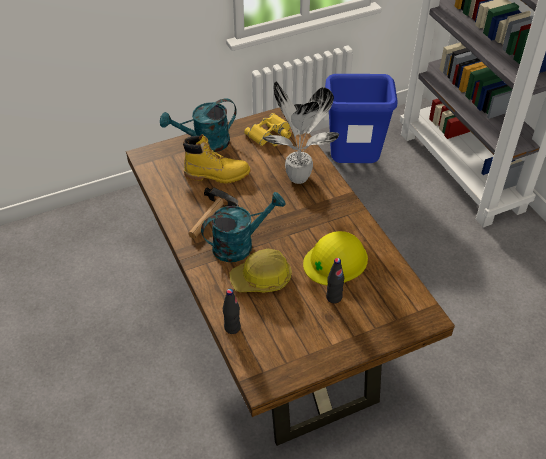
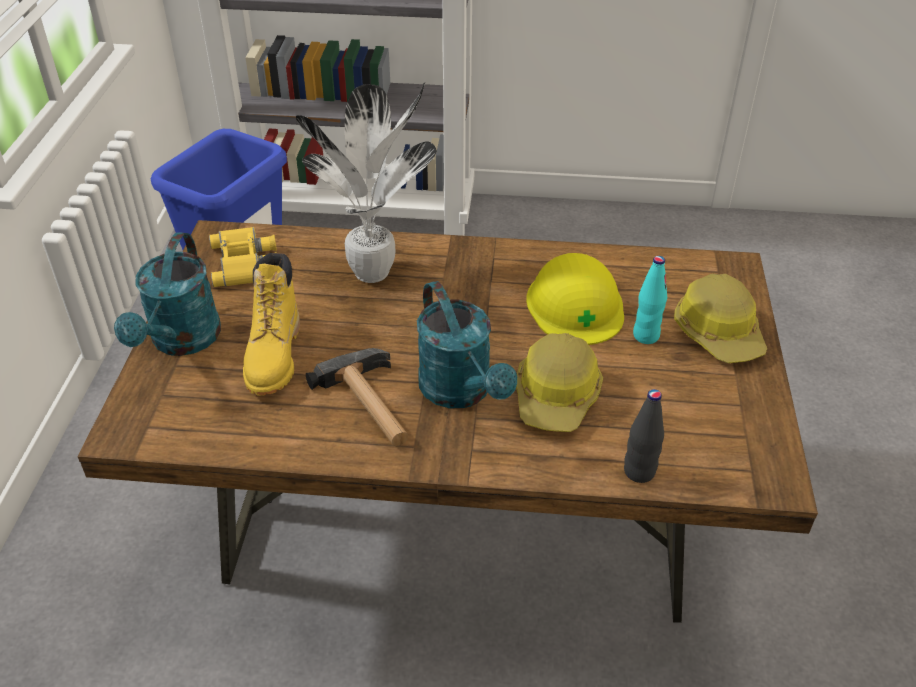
camera: 60 degrees left, 5 degrees down
yellow boot [183,134,251,183] -> yellow boot turned 150 degrees clockwise [243,253,300,396]
turquoise watering can [201,192,286,262] -> turquoise watering can turned 150 degrees clockwise [417,281,517,408]
black bottle [326,258,344,303] -> turquoise bottle [633,256,667,344]
none -> hard hat [674,274,767,363]

